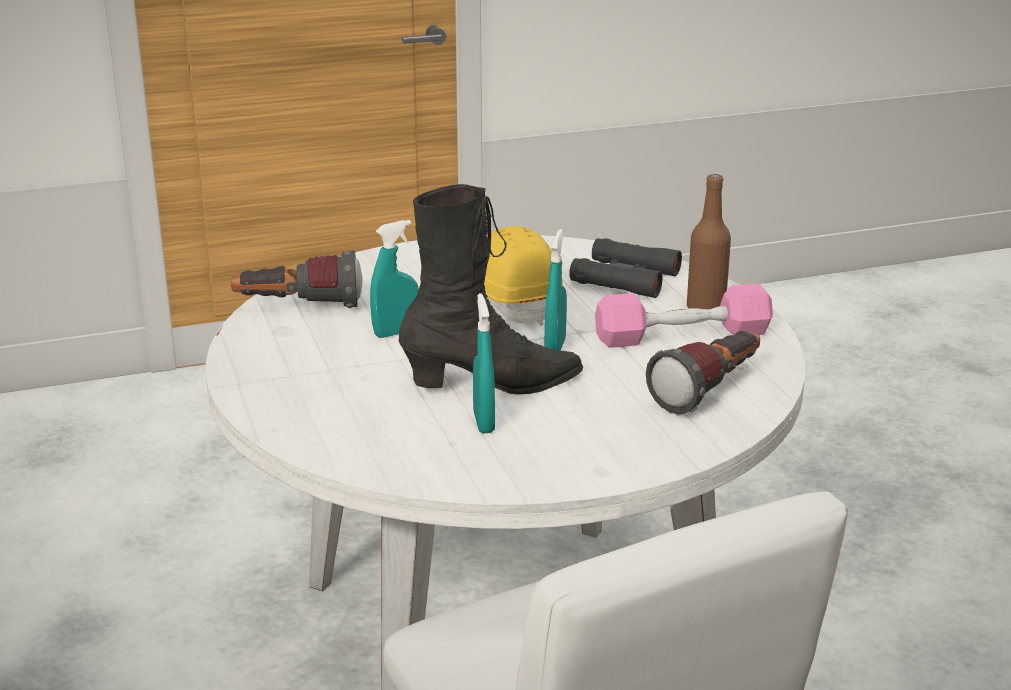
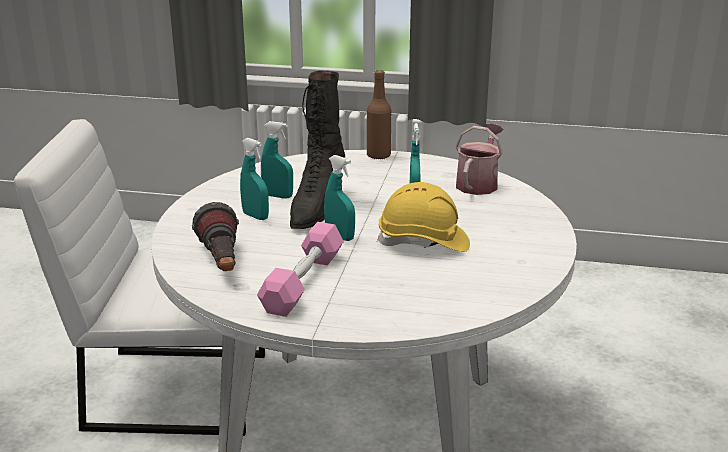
camera: 120 degrees right, 0 degrees up
flashlight [231,250,363,308] -> watering can [456,124,503,195]
black binoculars [569,238,682,298] -> none
brown bottle [687,174,731,309] -> brown bottle moved to [367,70,391,160]
none -> turquoise spray bottle [240,138,269,220]

